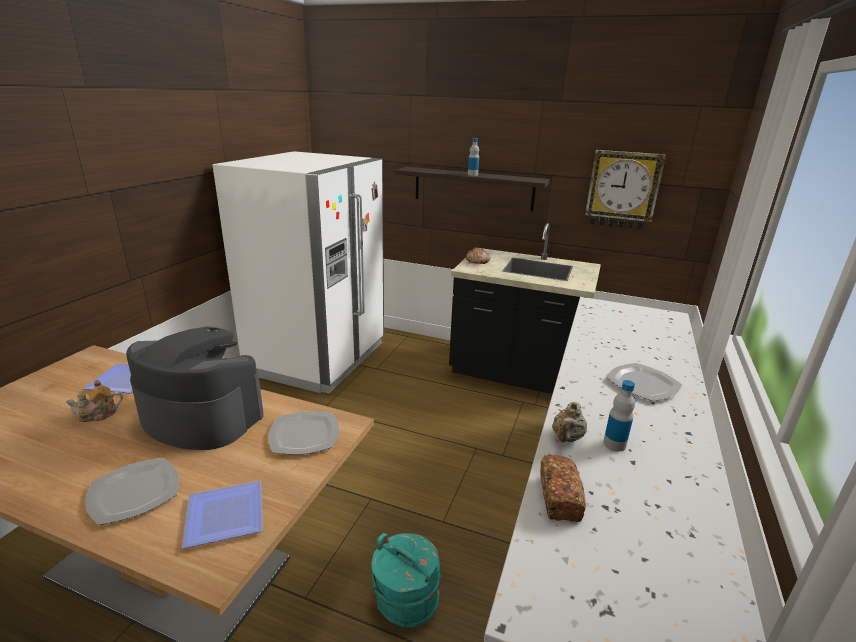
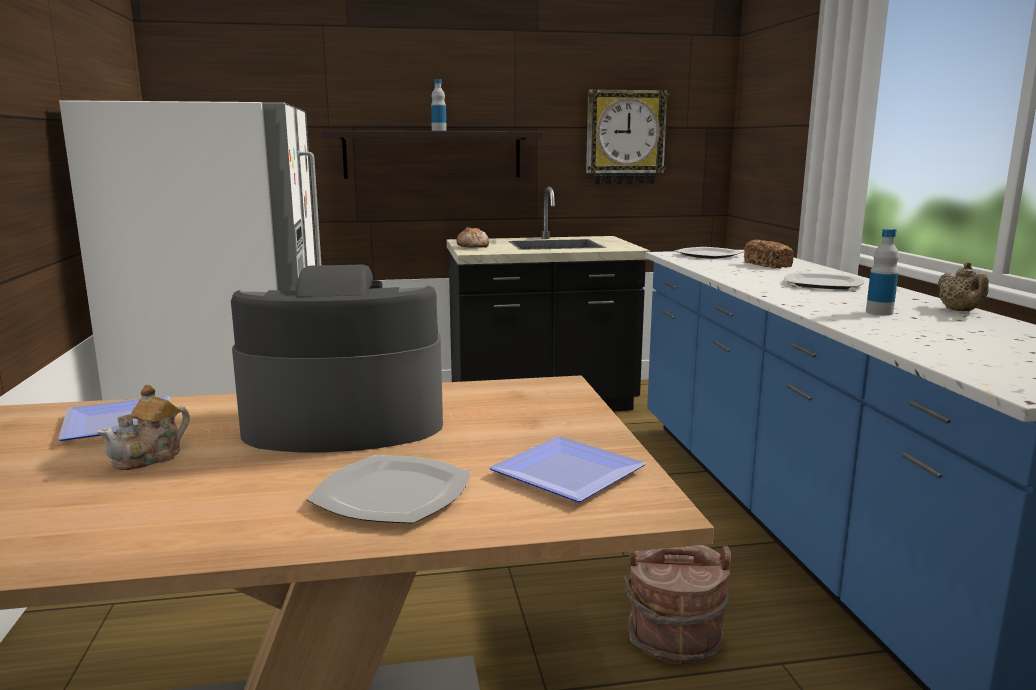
camera: 30 degrees left, 10 degrees down
plate [268,411,339,455] -> plate moved to [674,247,743,259]
turquoise bucket [371,533,441,628] -> brown bucket [625,545,731,665]
bread [540,455,586,522] -> bread moved to [744,239,794,268]
beige teapot [552,402,587,443] -> beige teapot moved to [938,262,989,311]

